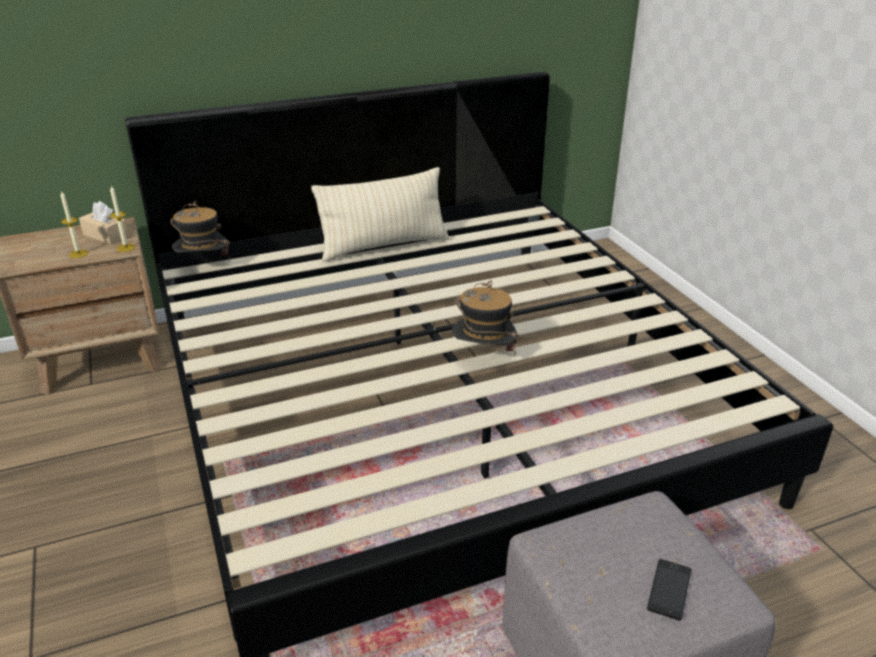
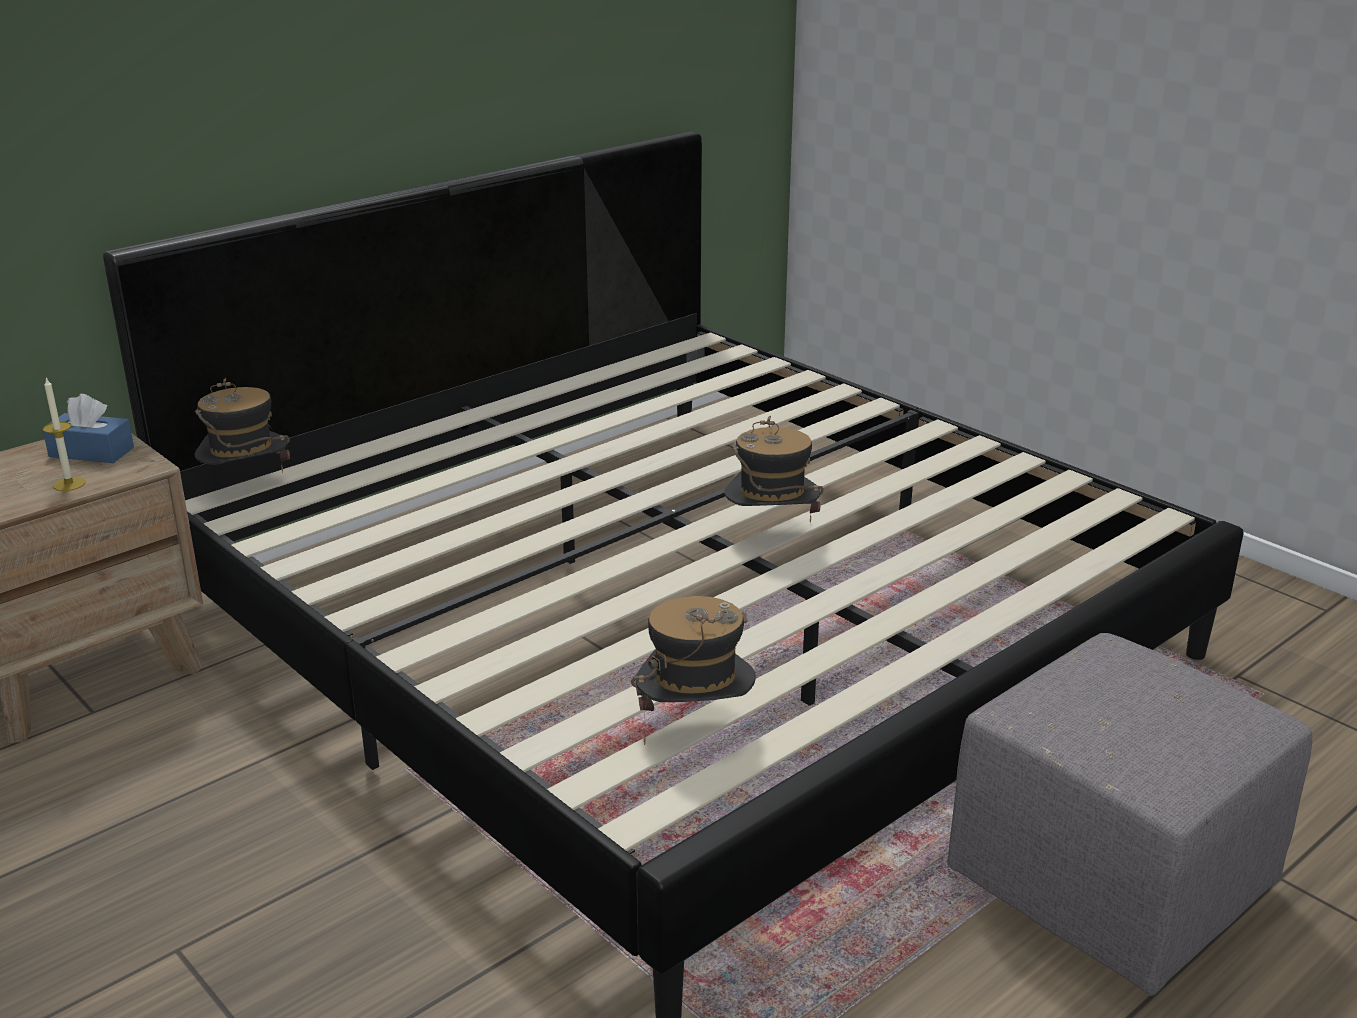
camera: 20 degrees left, 5 degrees down
beige tissue box [79,201,129,245] -> blue tissue box [42,394,134,463]
candle [110,186,135,252] -> none
beige pillow [311,167,449,262] -> none
phone [647,559,692,620] -> none
none -> hat [631,596,756,746]

